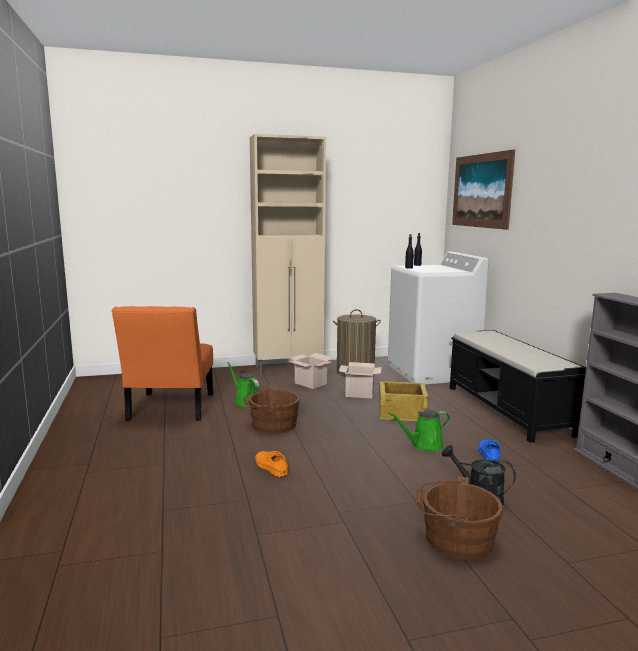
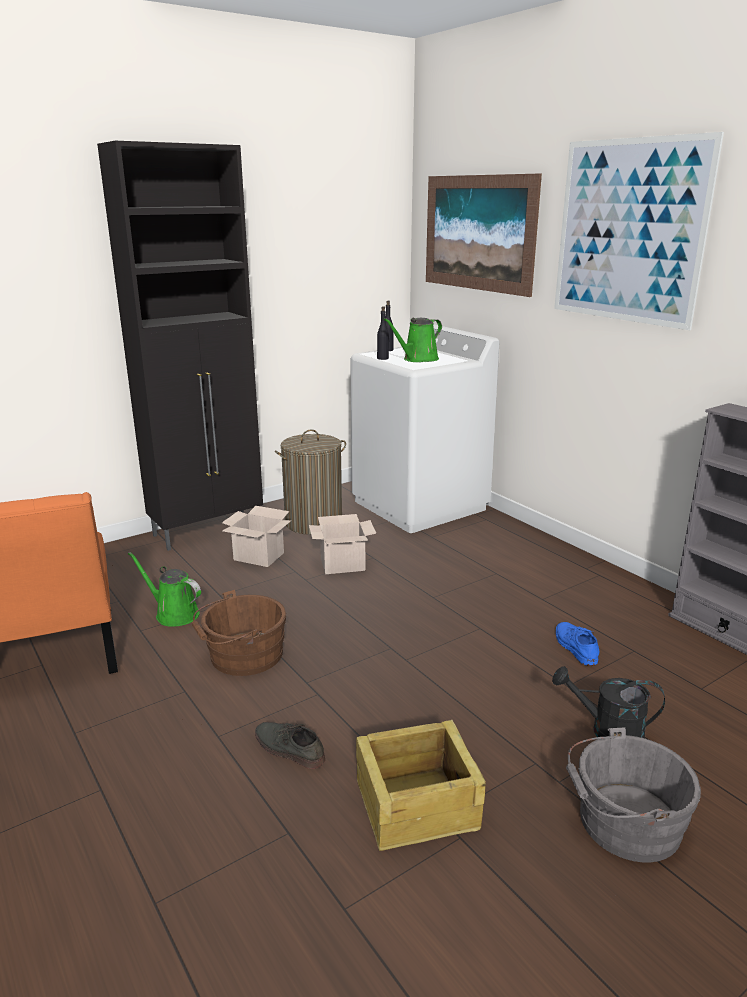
camera: 20 degrees left, 10 degrees up
beige cabinet [250,134,326,374] -> black cabinet [97,141,263,551]
orange shoe [256,451,288,477] -> grey shoe [255,722,325,769]
crate [379,381,429,421] -> crate moved to [356,720,486,851]
green watering can [389,410,450,451] -> green watering can moved to [383,318,442,362]
brown bucket [415,476,503,560] -> grey bucket [566,727,701,862]
black bench [450,330,586,443] -> none
none -> picture [554,132,724,330]

